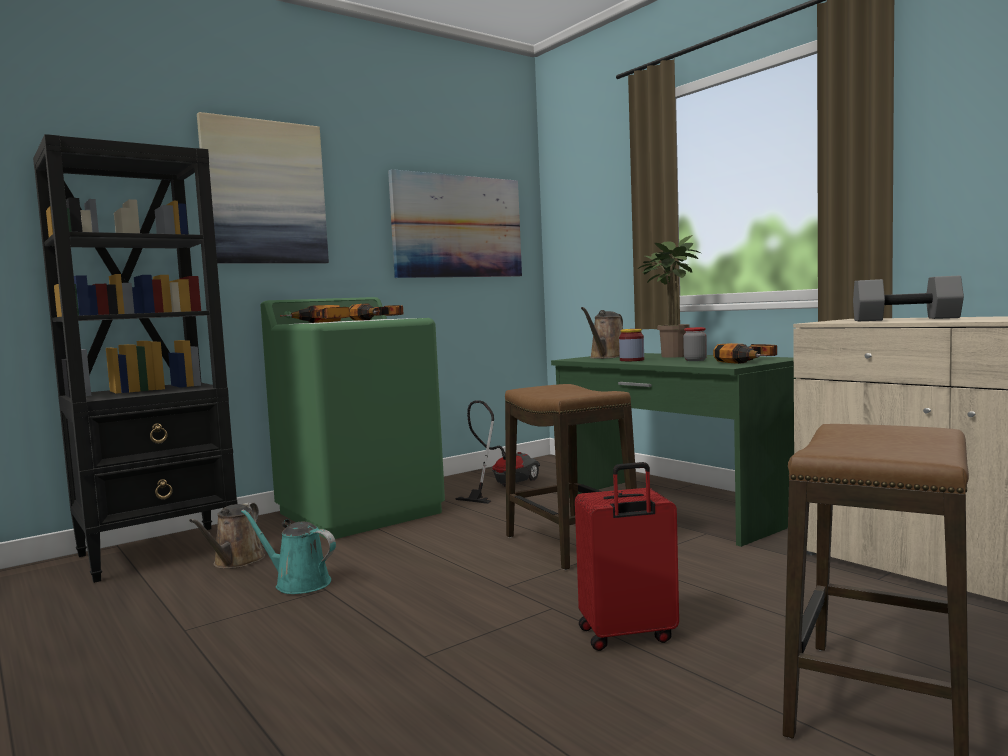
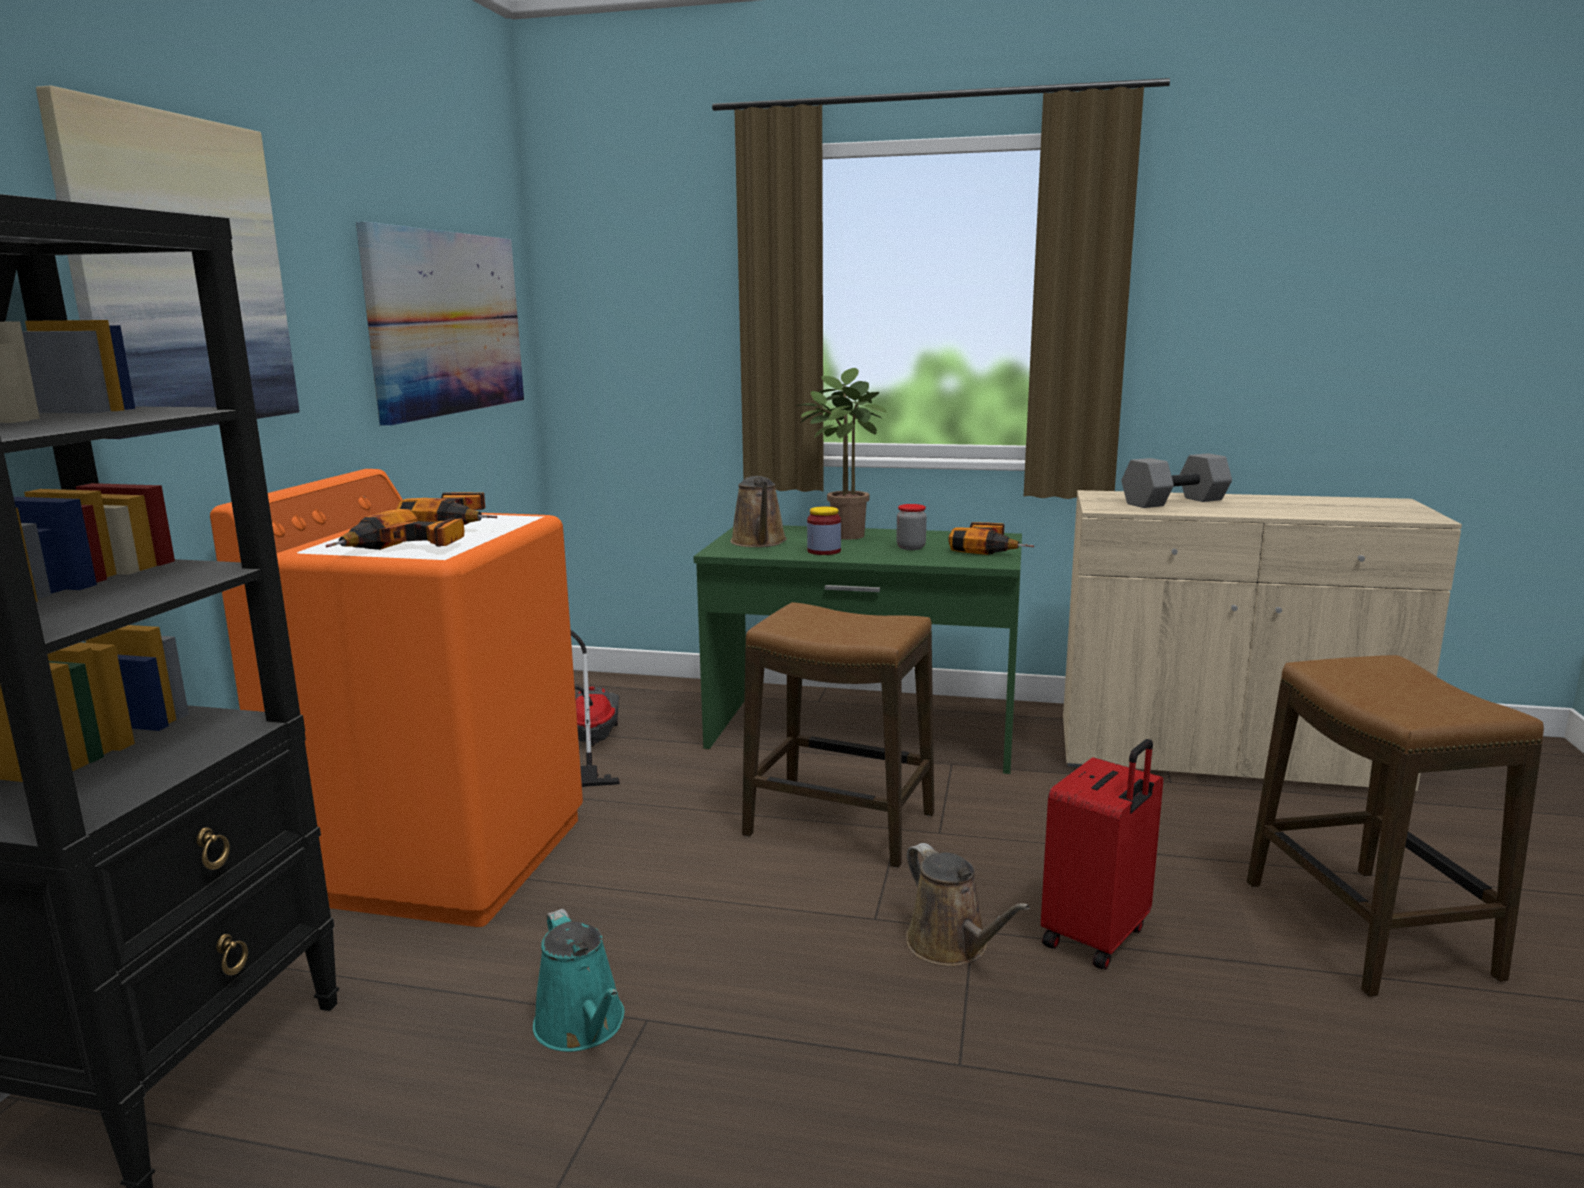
camera: 40 degrees left, 10 degrees up
brown watering can [189,503,265,569] -> brown watering can moved to [906,843,1030,966]
turquoise watering can [241,509,336,594] -> turquoise watering can turned 105 degrees counterclockwise [533,909,624,1052]
green washing machine [261,297,445,539] -> orange washing machine [210,469,583,927]

